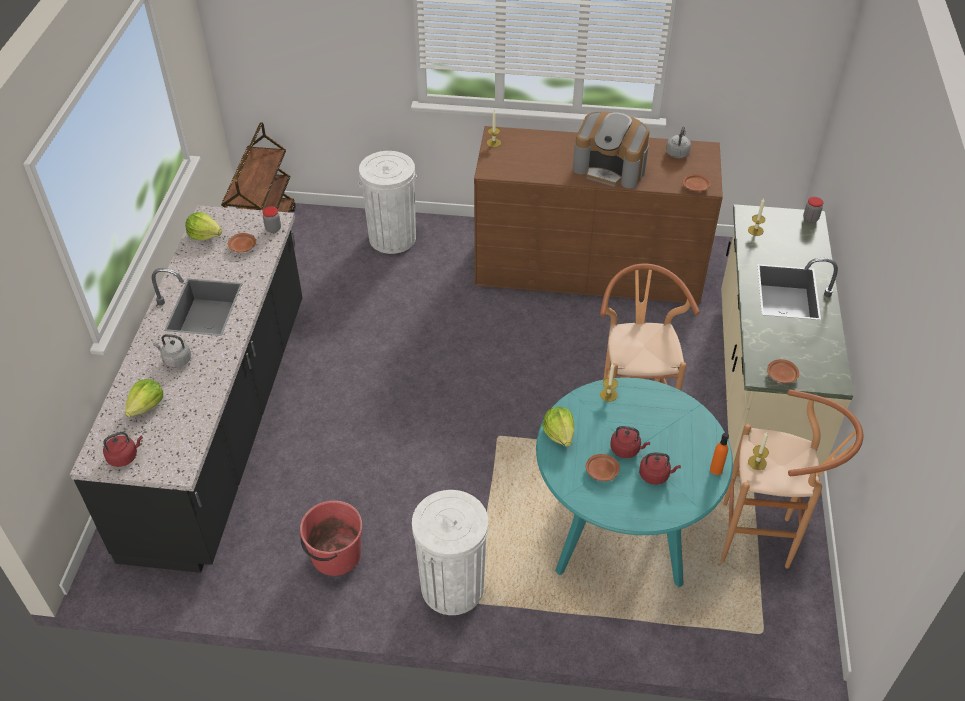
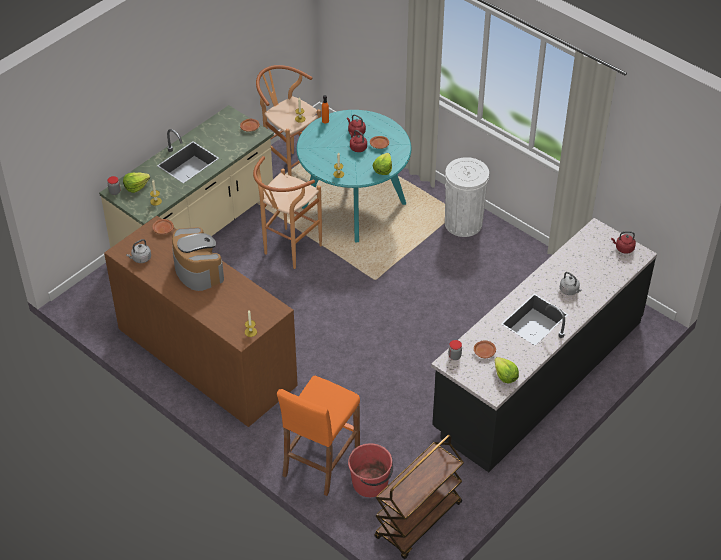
camera: 145 degrees left, 0 degrees up
lettuce [125,379,163,417] -> lettuce moved to [123,173,150,193]
red bucket [300,500,362,576] -> red bucket moved to [348,443,393,497]
white trash can [358,151,417,254] -> orange stool [277,376,360,496]

